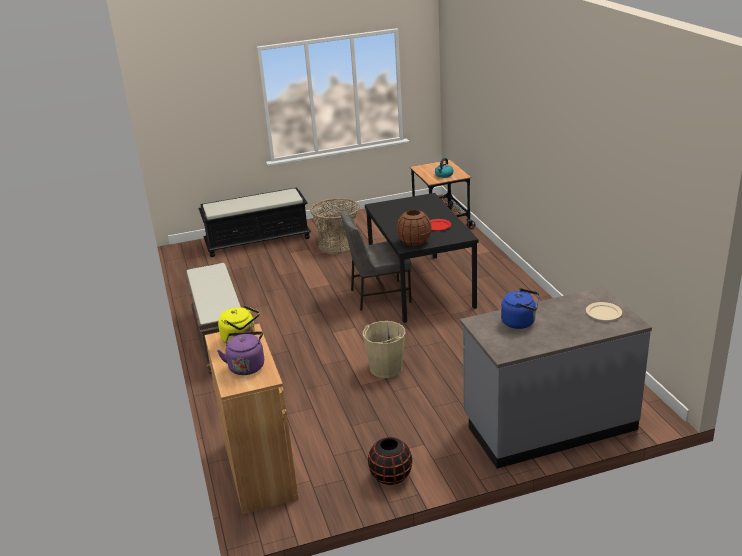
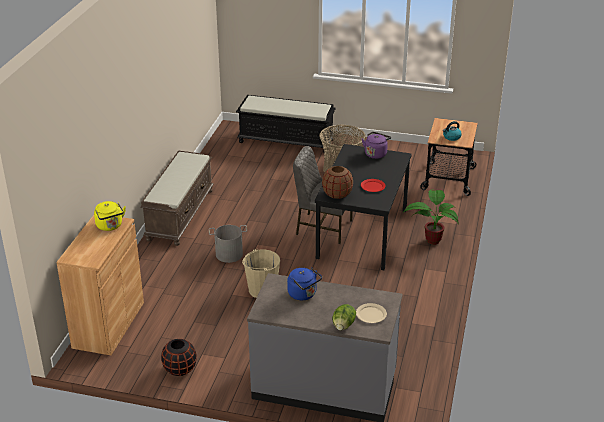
camera: 30 degrees right, 5 degrees up
purple kettle [217,331,264,375] -> purple kettle moved to [362,132,391,159]
none -> grey bucket [209,225,247,263]
none -> lettuce [332,304,356,331]
none -> potted plant [404,189,459,245]

